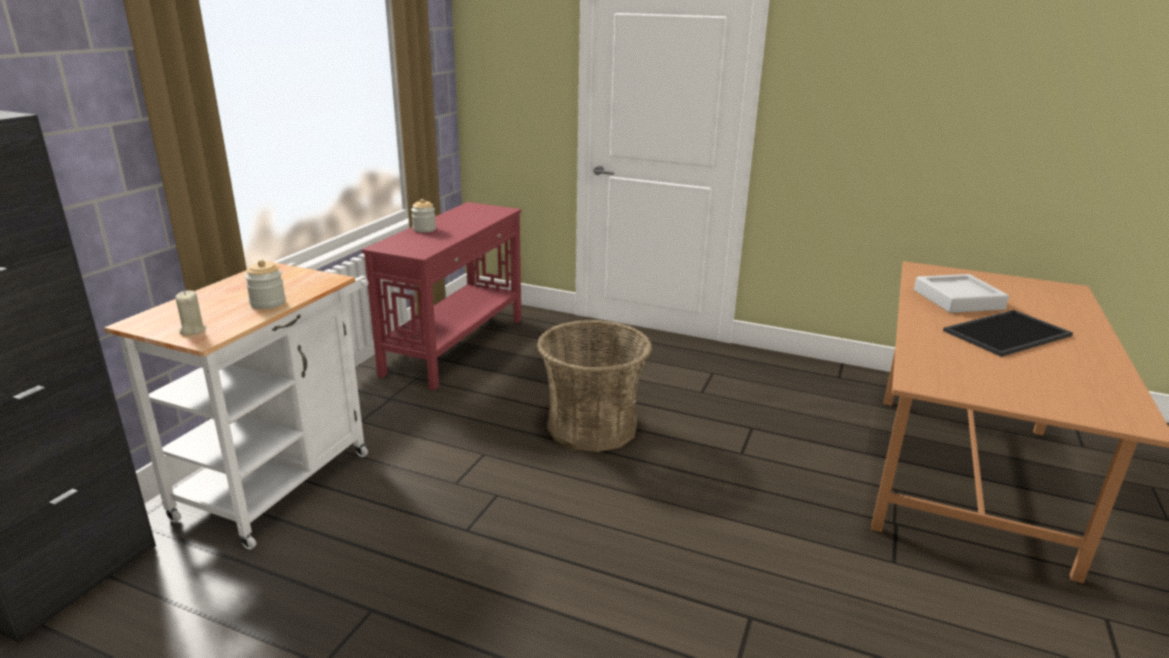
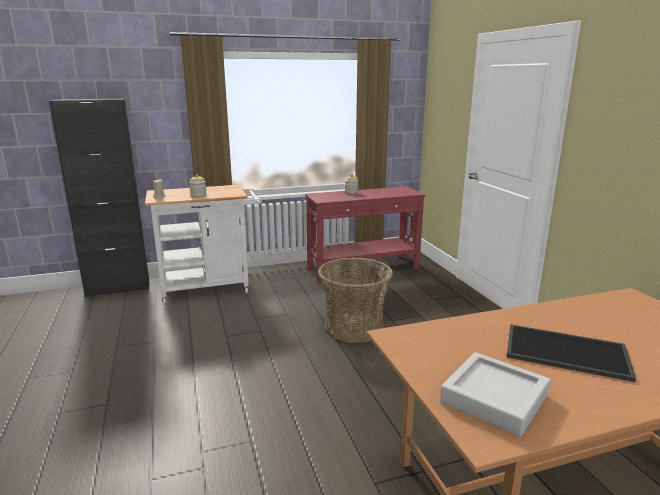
camera: 50 degrees right, 5 degrees down
grey tray [914,274,1009,313] -> grey tray moved to [440,352,550,437]

